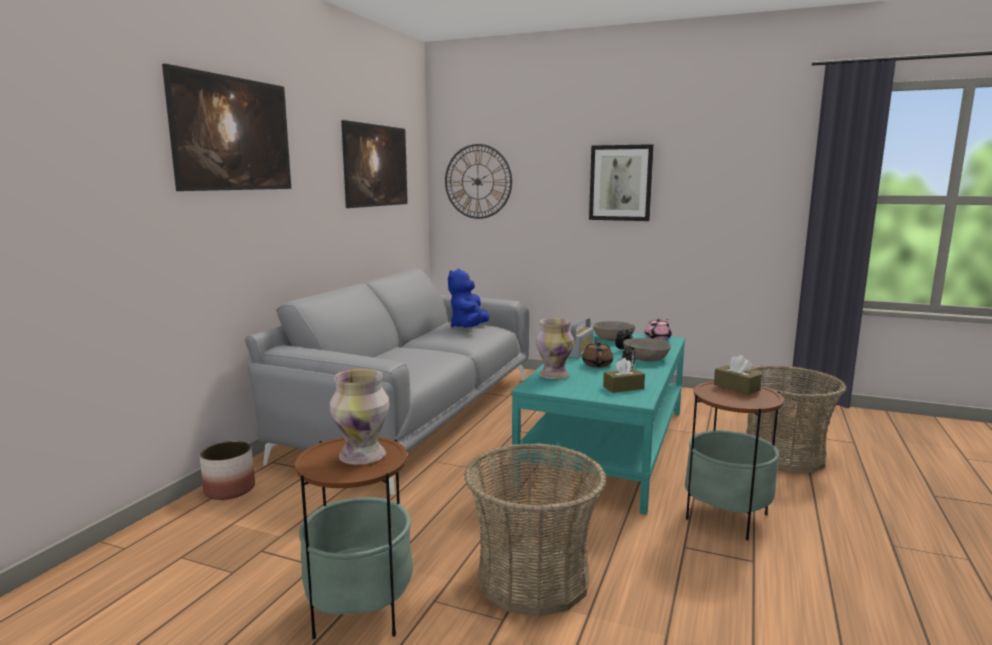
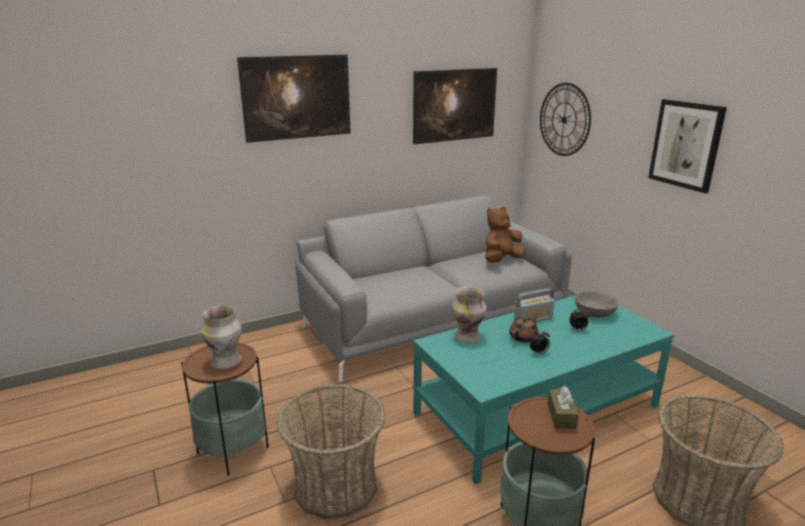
camera: 40 degrees right, 10 degrees up
planter [200,441,255,500] -> none
blue plush toy [448,269,489,328] -> brown plush toy [485,207,525,263]
brown tissue box [603,358,645,393] -> none
grey bowl [623,338,671,362] -> none
pink teapot [645,318,672,340] -> none

